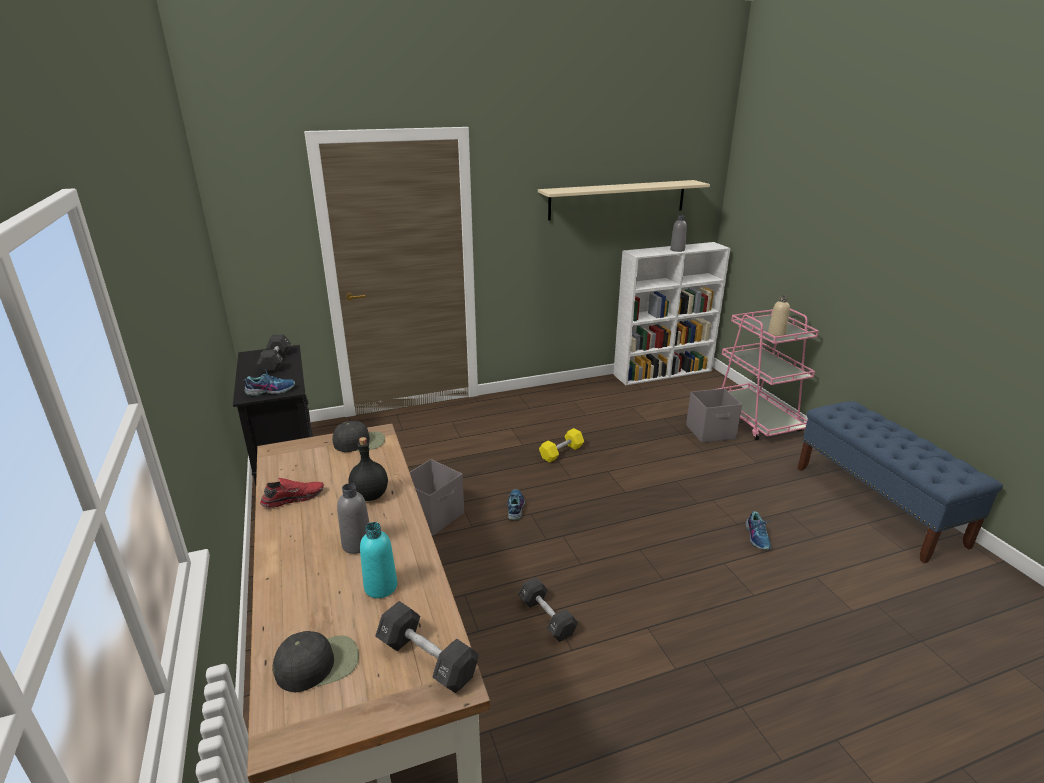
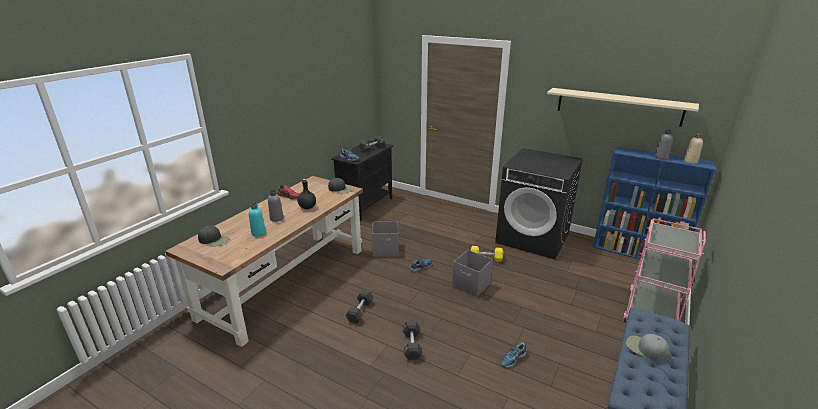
camera: 50 degrees right, 0 degrees up
black dumbbell [375,601,479,693] -> black dumbbell moved to [403,321,423,360]
white bookcase [613,242,731,385] -> blue bookcase [593,146,716,259]
grey storage box [686,388,742,443] -> grey storage box moved to [452,250,493,297]
beige bottle [768,295,790,336] -> beige bottle moved to [684,133,703,164]
none -> black washing machine [495,148,583,259]
none -> grey cap [626,334,669,361]

